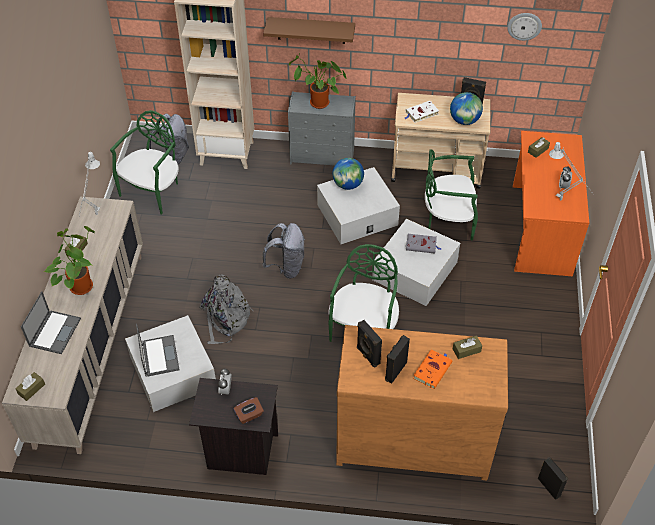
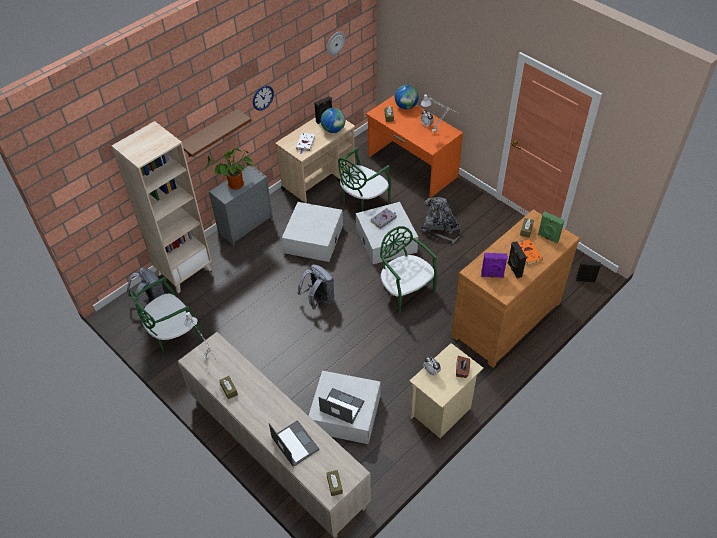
camera: 50 degrees left, 0 degrees up
potted plant [44,226,95,295] -> none
green chair [110,110,179,215] -> green chair turned 105 degrees counterclockwise [129,277,202,353]
black nightstand [189,378,278,475] -> beige nightstand [409,343,484,438]
grey backpack [199,274,253,344] -> grey backpack moved to [420,197,462,243]
globe [332,158,364,190] -> globe moved to [395,85,419,109]
black speaker [357,320,382,367] -> purple speaker [481,253,508,278]
none -> wall clock [253,86,274,111]
none -> green speaker [538,212,564,243]

